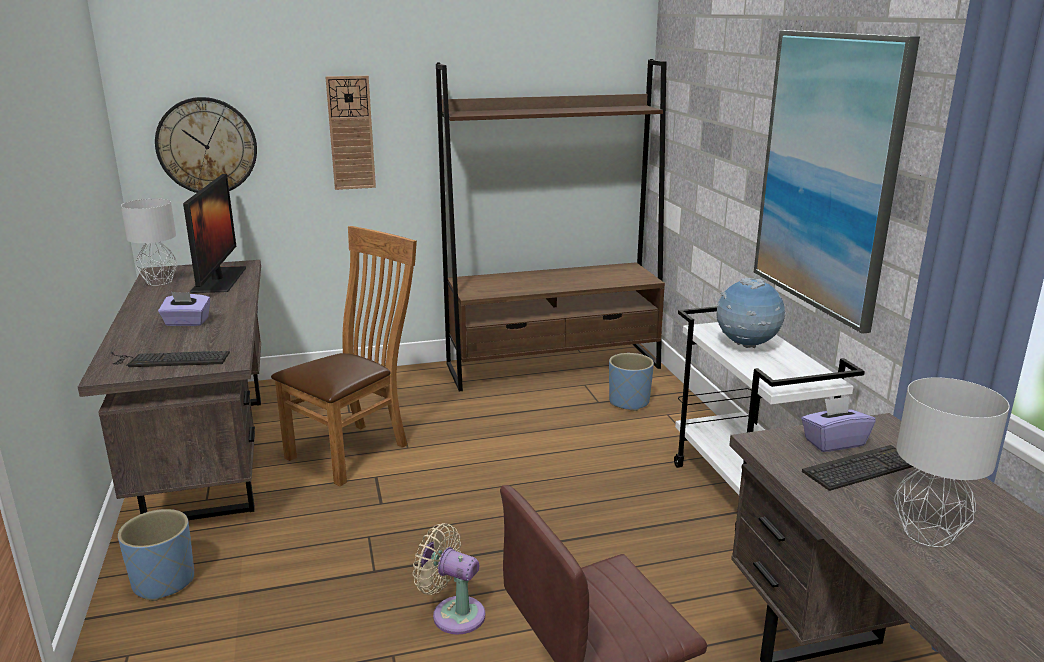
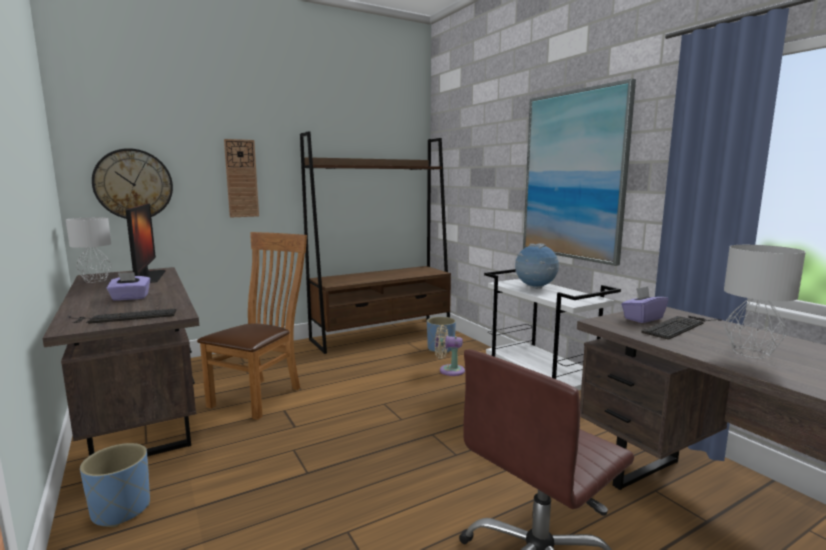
camera: 15 degrees left, 10 degrees down
beige fan [413,523,485,635] -> beige fan moved to [435,325,465,376]

